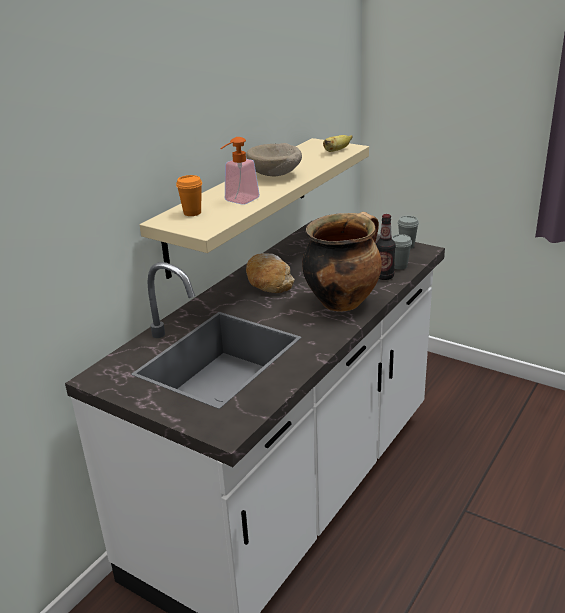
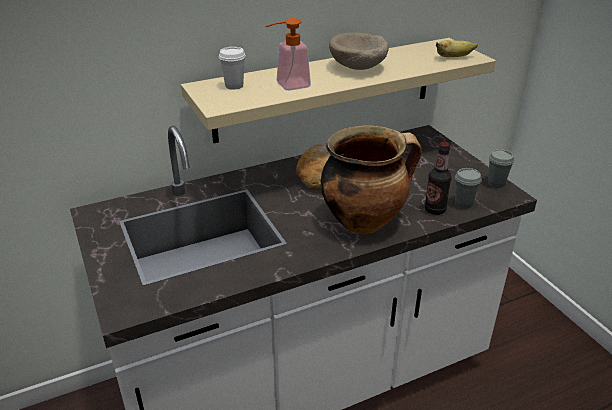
camera: 30 degrees right, 5 degrees up
orange cup [176,175,202,216] -> white cup [219,47,246,90]

